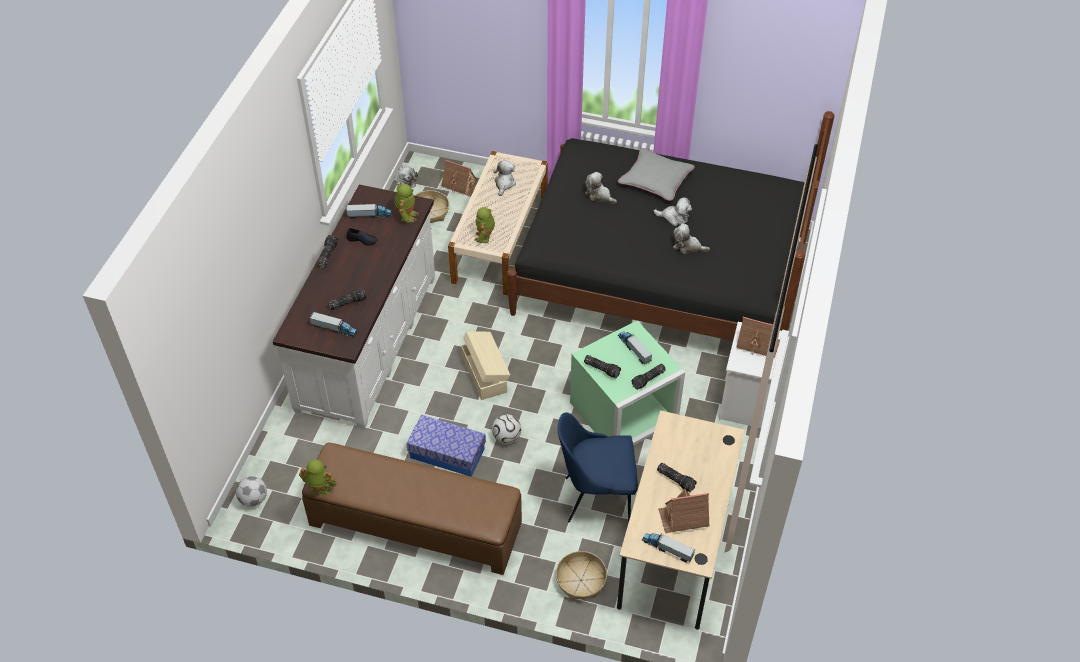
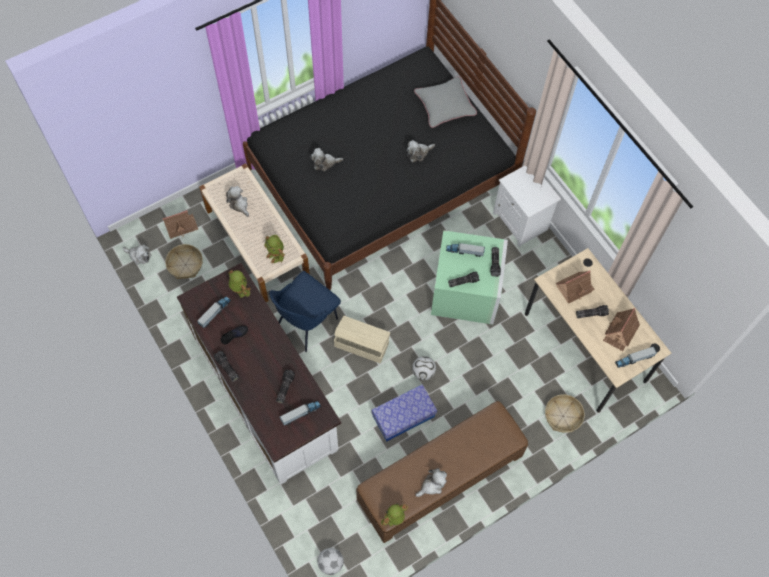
camera: 50 degrees left, 15 degrees up
blue chair [557,412,638,522] -> blue chair moved to [269,271,341,352]
grey pillow [618,148,694,201] -> grey pillow moved to [414,76,477,128]
plush toy [654,197,692,226] -> plush toy moved to [415,468,447,497]
toy house [736,317,780,358] -> toy house moved to [555,271,595,303]

